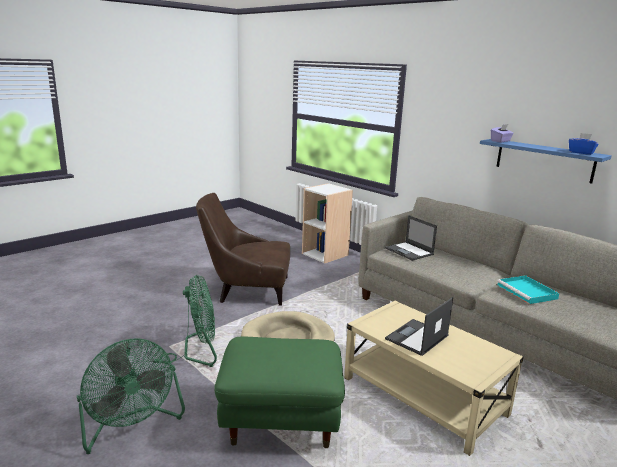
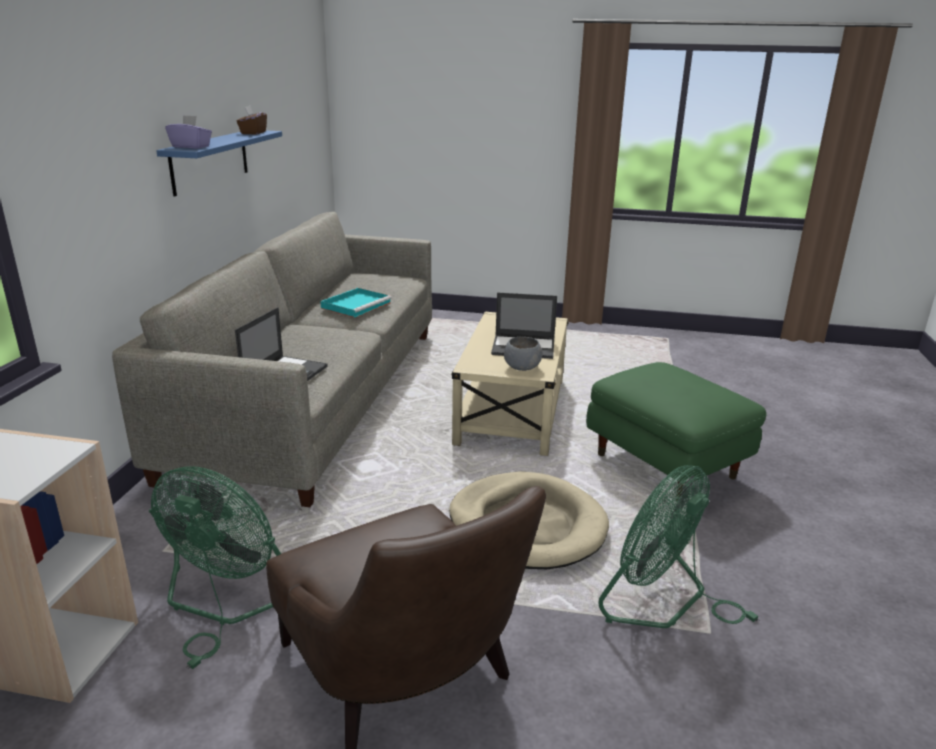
camera: 125 degrees left, 5 degrees up
green fan [77,338,185,454] -> green fan moved to [149,466,281,669]
blue tissue box [569,133,598,155] -> brown tissue box [237,106,267,134]
none -> grey bowl [504,337,542,371]

